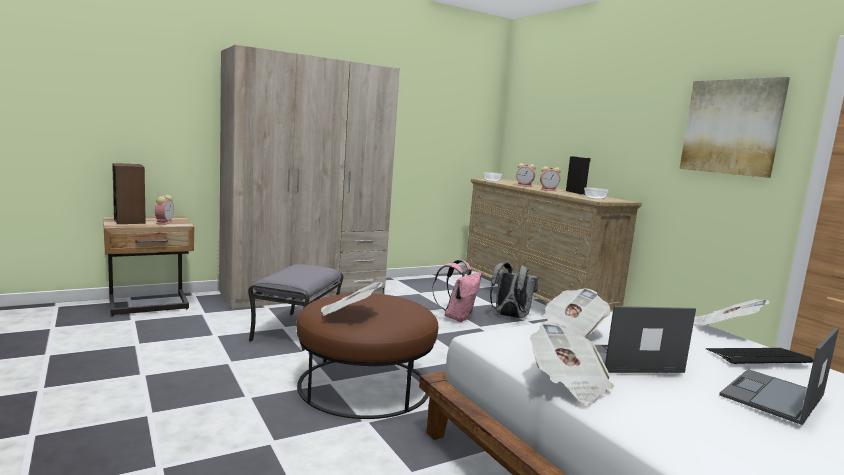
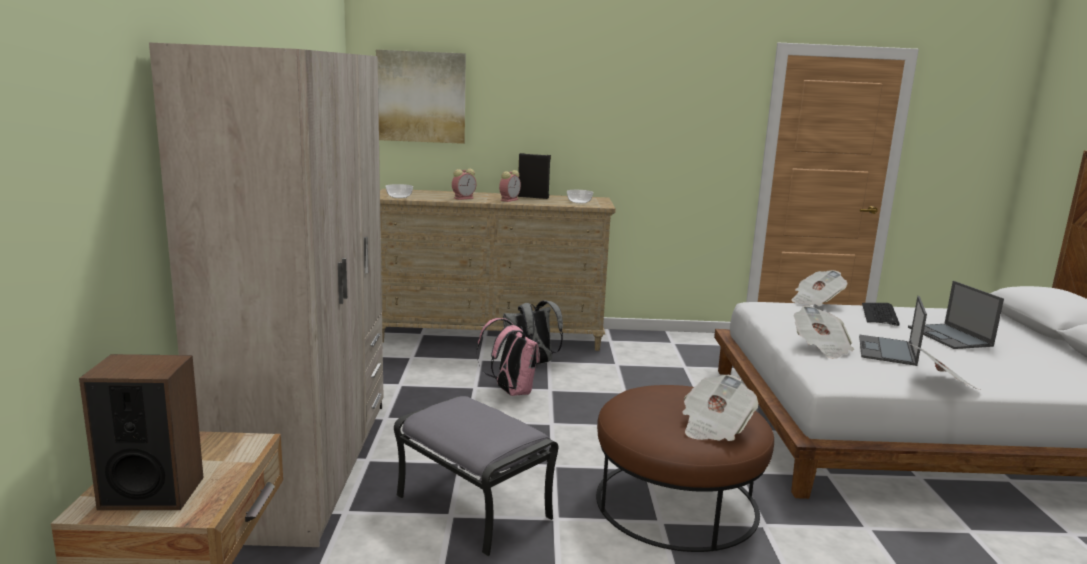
camera: 60 degrees left, 5 degrees up
alarm clock [155,195,174,225] -> none
picture [679,77,790,178] -> picture moved to [376,50,466,144]

